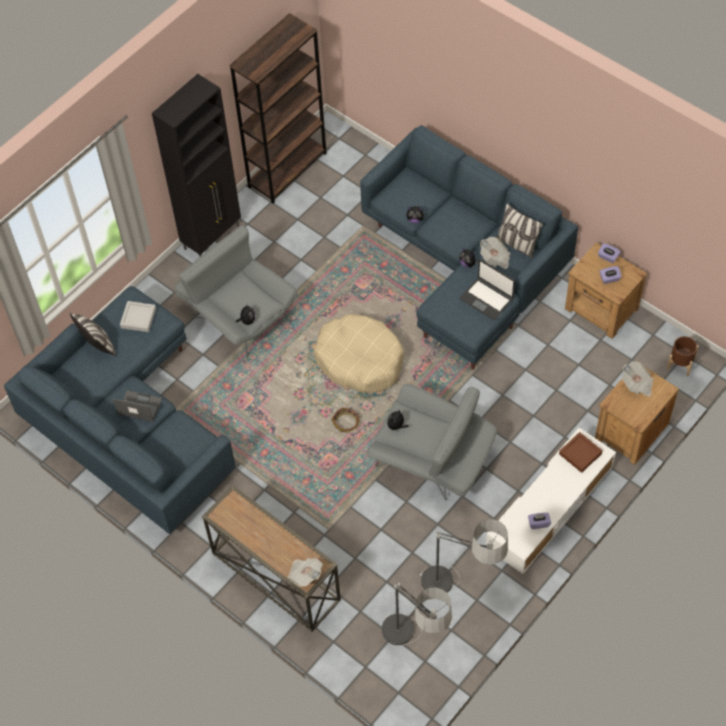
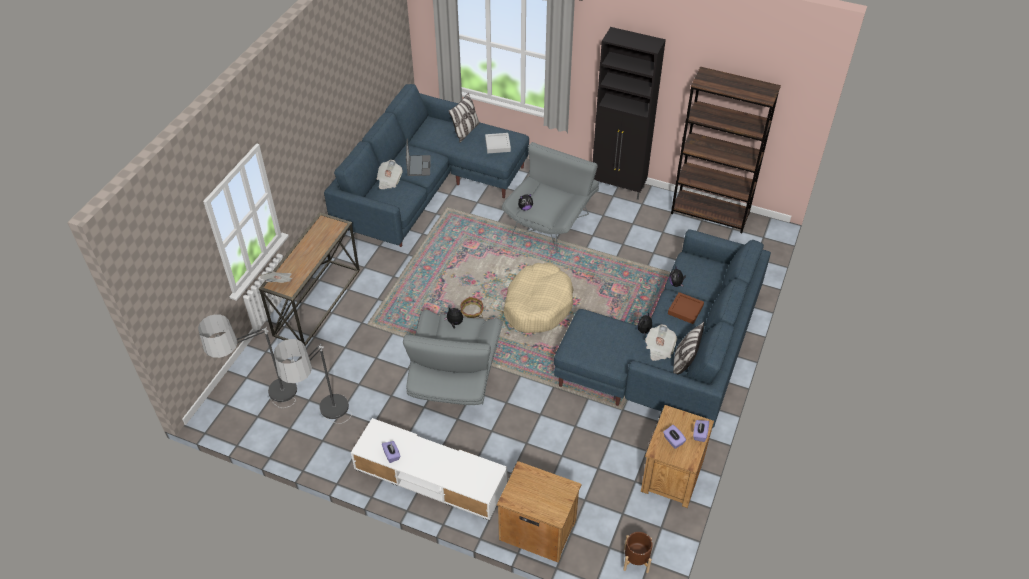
camera: 70 degrees right, 10 degrees down
laptop [460,259,515,320] -> none
brown tray [559,432,602,473] -> brown tray moved to [668,292,704,324]
newspaper [623,361,654,397] -> newspaper moved to [377,160,403,189]

